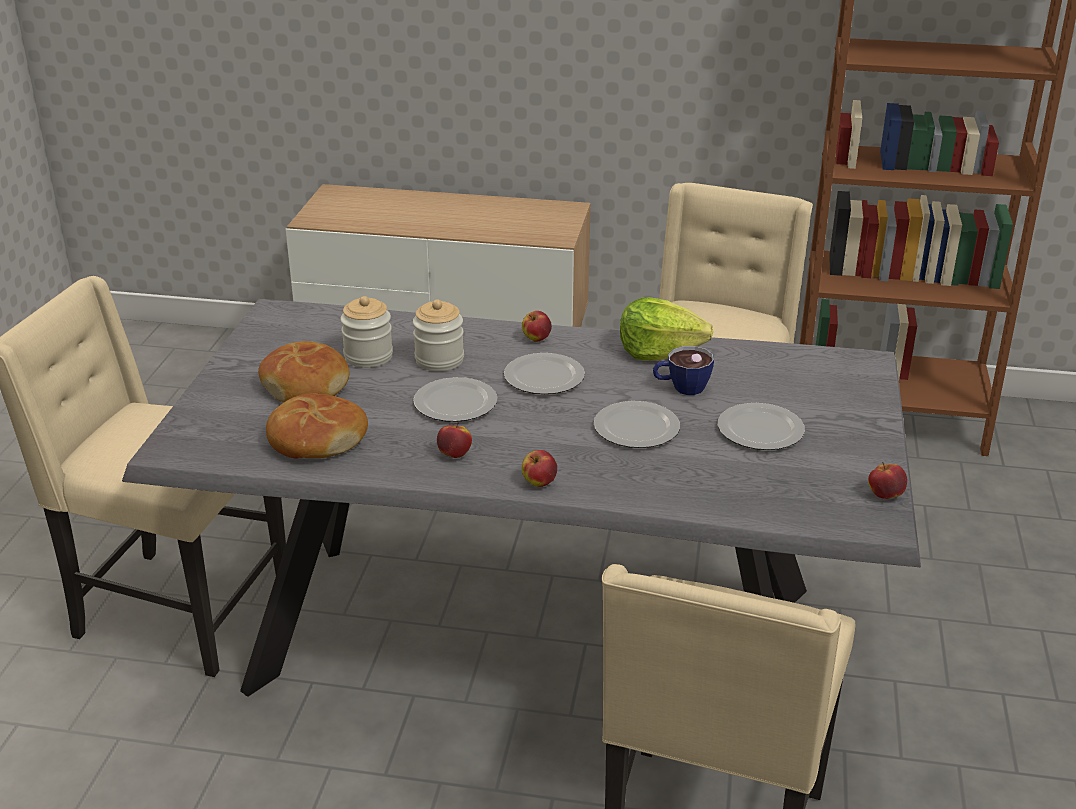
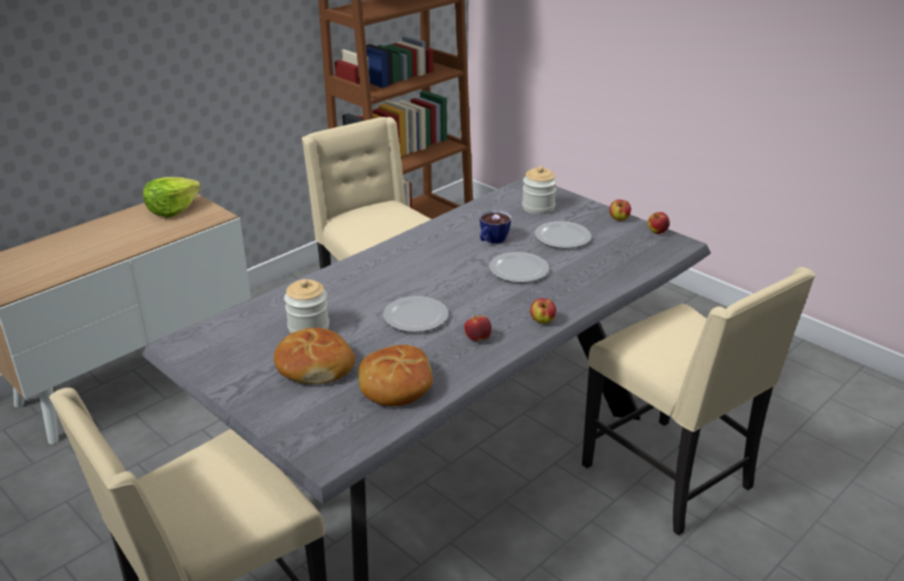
camera: 55 degrees left, 0 degrees up
jar [413,300,464,371] -> jar moved to [522,166,557,215]
plate [504,353,585,394] -> none
apple [522,311,552,342] -> apple moved to [609,200,631,221]
lettuce [620,297,713,361] -> lettuce moved to [143,177,201,217]

